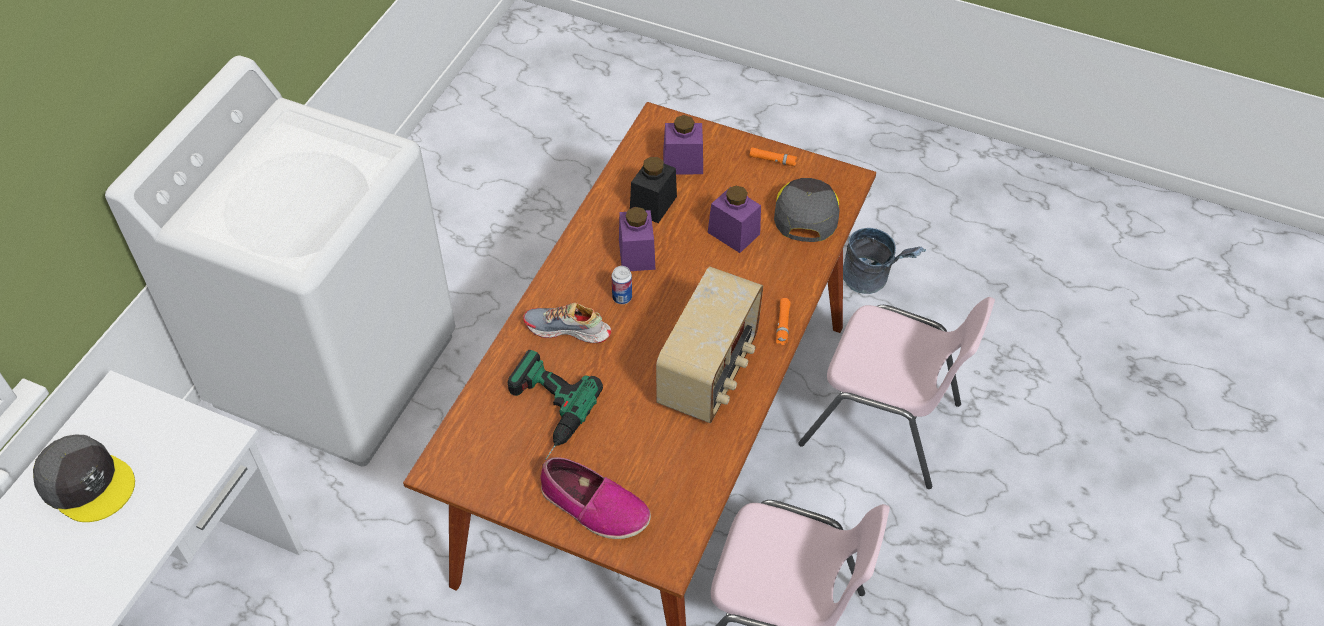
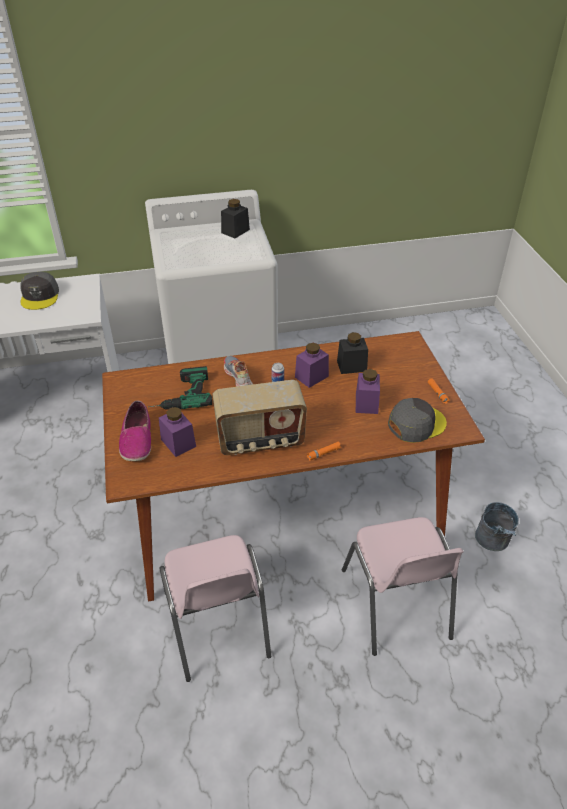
camera: 55 degrees right, 10 degrees down
purple jar [663,115,703,174] -> purple jar moved to [159,407,196,457]
none -> black jar [221,199,250,238]

